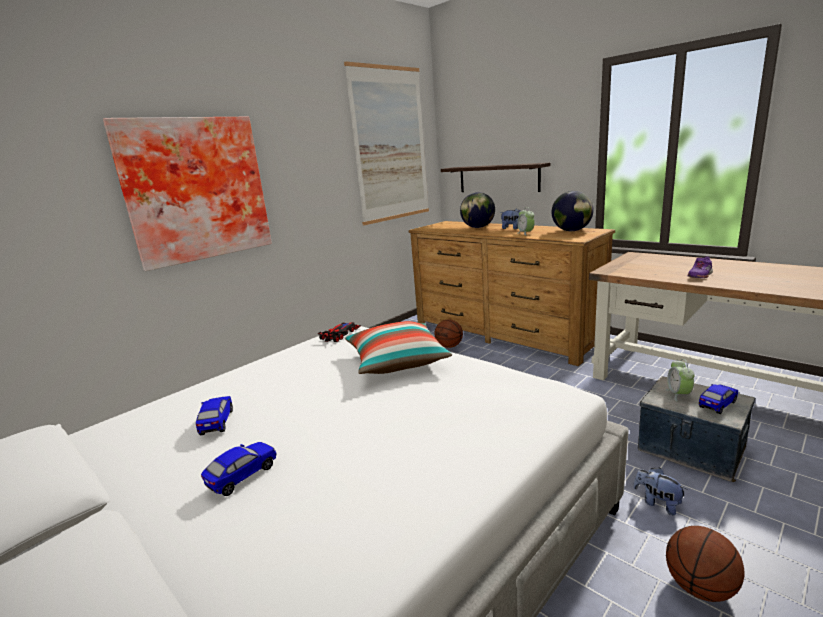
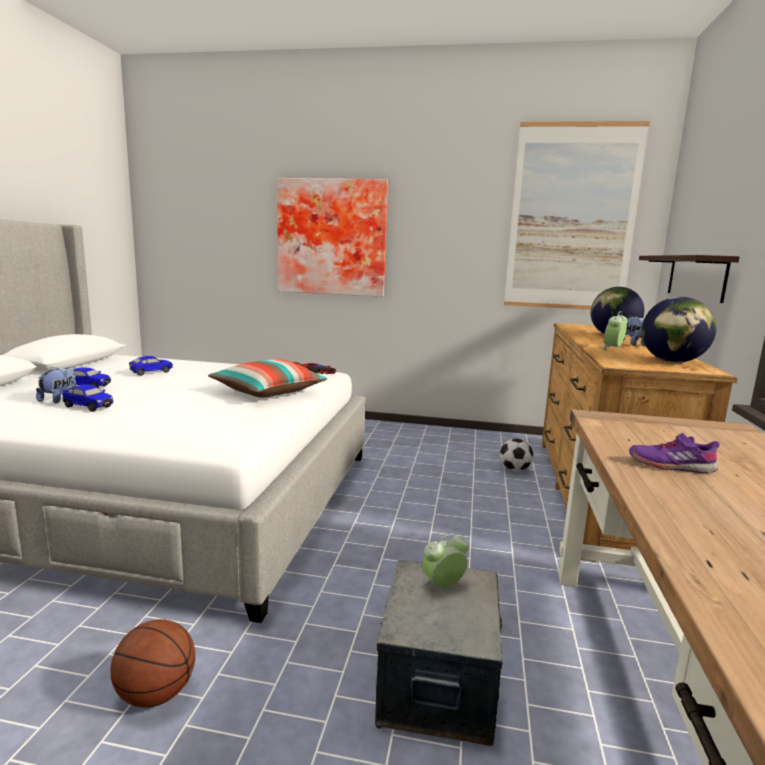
camera: 55 degrees right, 5 degrees down
basketball [435,320,463,348] -> football [499,438,533,472]
plush toy [633,468,688,515] -> plush toy moved to [36,366,76,403]
toy car [699,384,738,414] -> toy car moved to [62,385,113,412]

